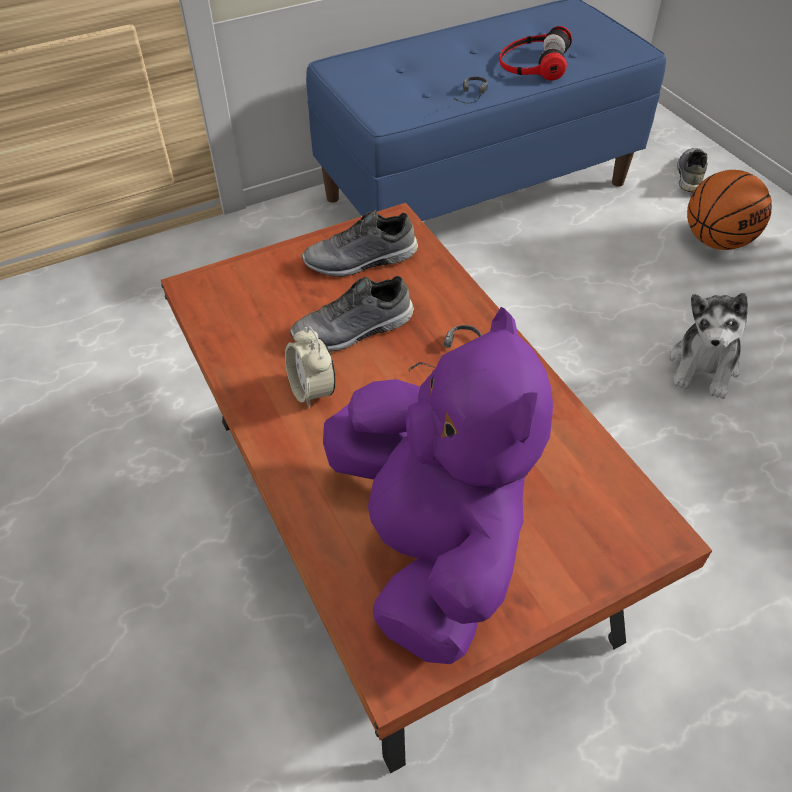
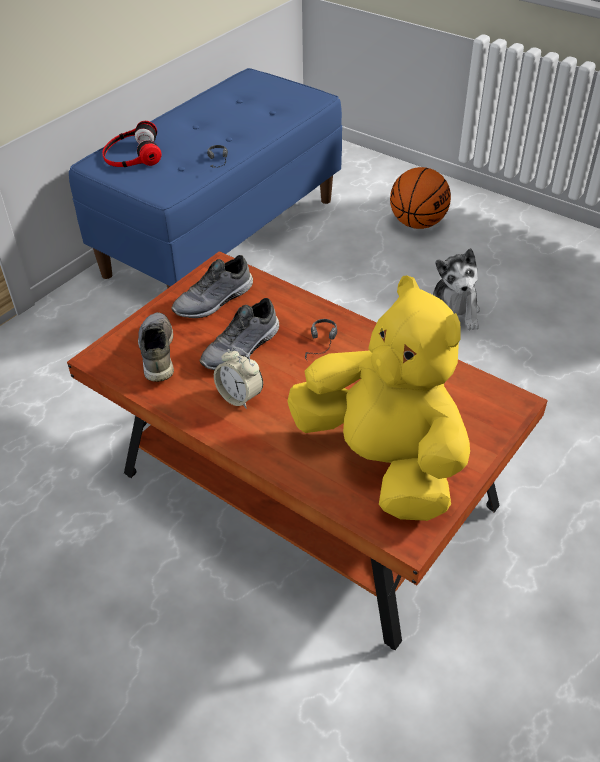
camera: 25 degrees left, 5 degrees down
purple plush toy [323,307,553,664] -> yellow plush toy [287,275,470,521]
headphones [499,26,572,81] -> headphones moved to [102,121,162,167]
grey shoe [677,148,707,192] -> grey shoe moved to [138,312,174,382]

